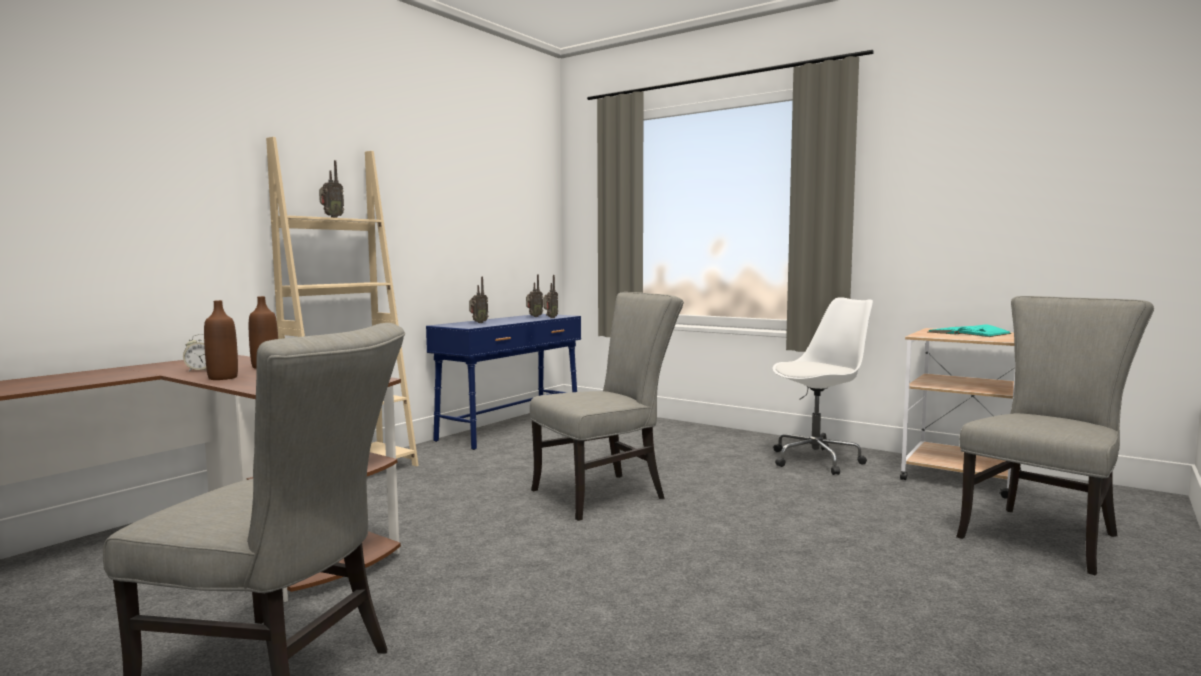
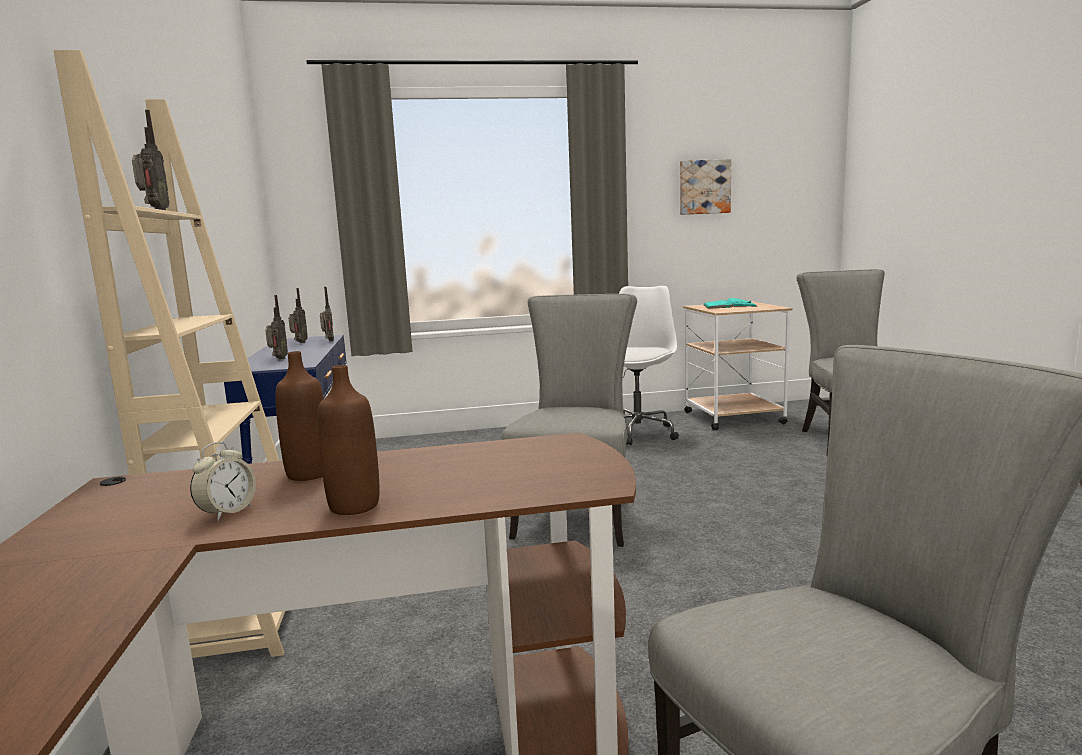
camera: 45 degrees left, 5 degrees up
none -> picture [680,159,731,215]

